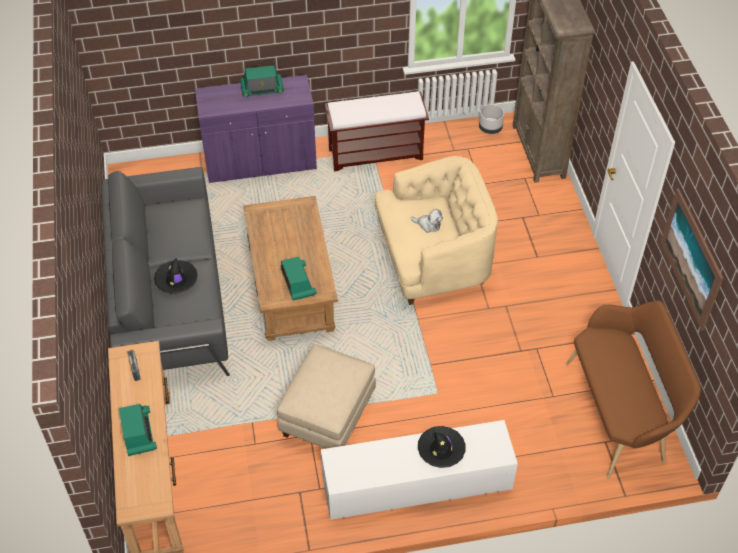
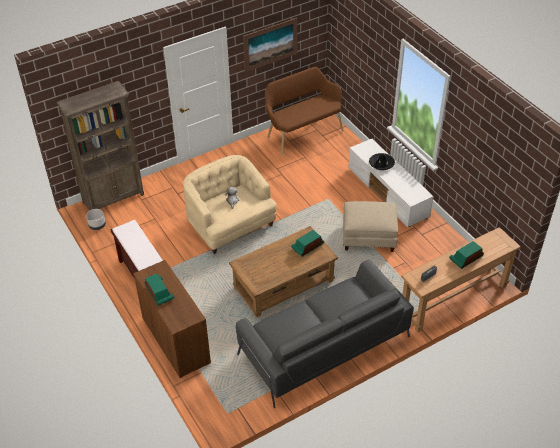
camera: 110 degrees left, 5 degrees down
black hat [154,258,198,294] -> none
purple cabinet [195,75,317,183] -> brown cabinet [133,260,211,378]

